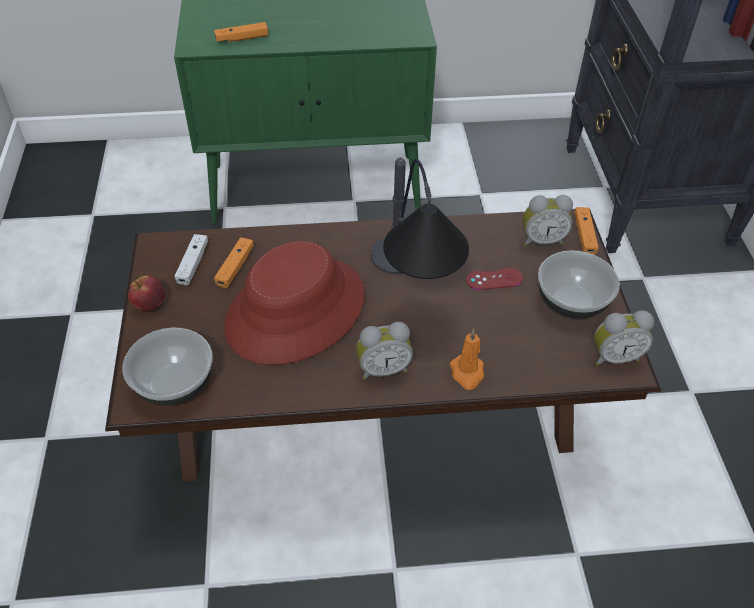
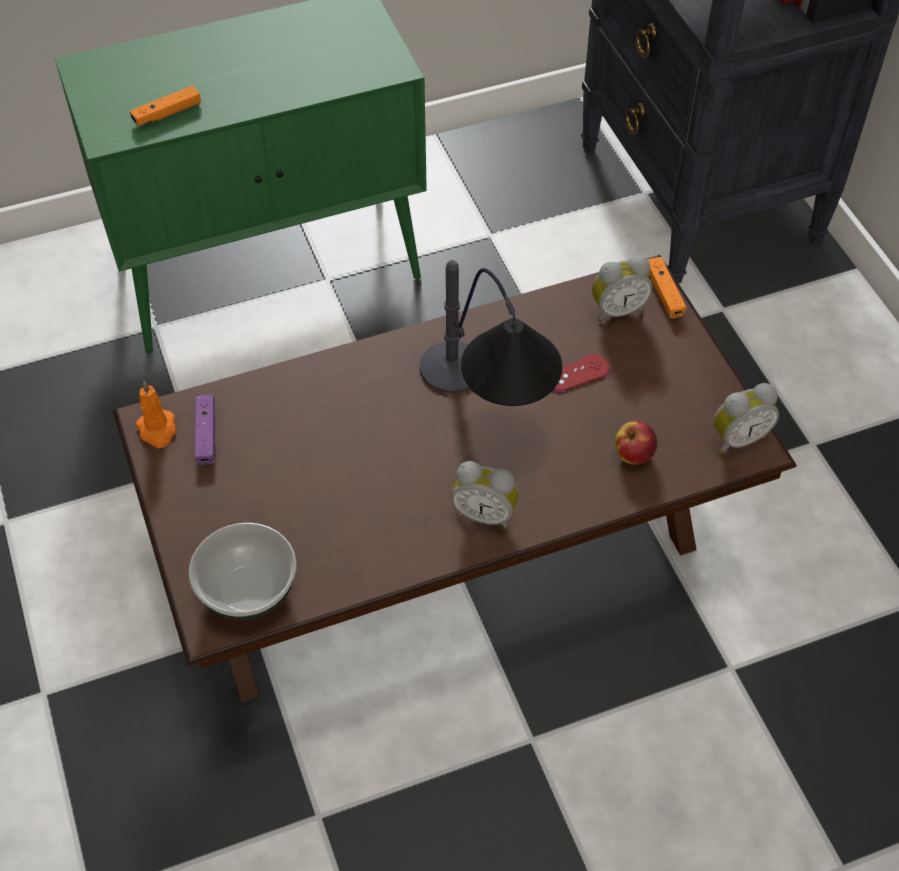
camera: 15 degrees left, 5 degrees up
apple [128,275,165,311] -> apple moved to [615,421,657,465]
white game controller [175,234,208,285] -> purple game controller [195,395,215,465]
orange game controller [214,237,254,288] -> none
red hat [224,241,365,365] -> none
alarm clock [356,322,413,380] -> alarm clock turned 45 degrees clockwise [451,461,518,529]
orange candle [450,329,484,390] -> orange candle moved to [136,381,176,448]
bowl [538,251,620,319] -> none

